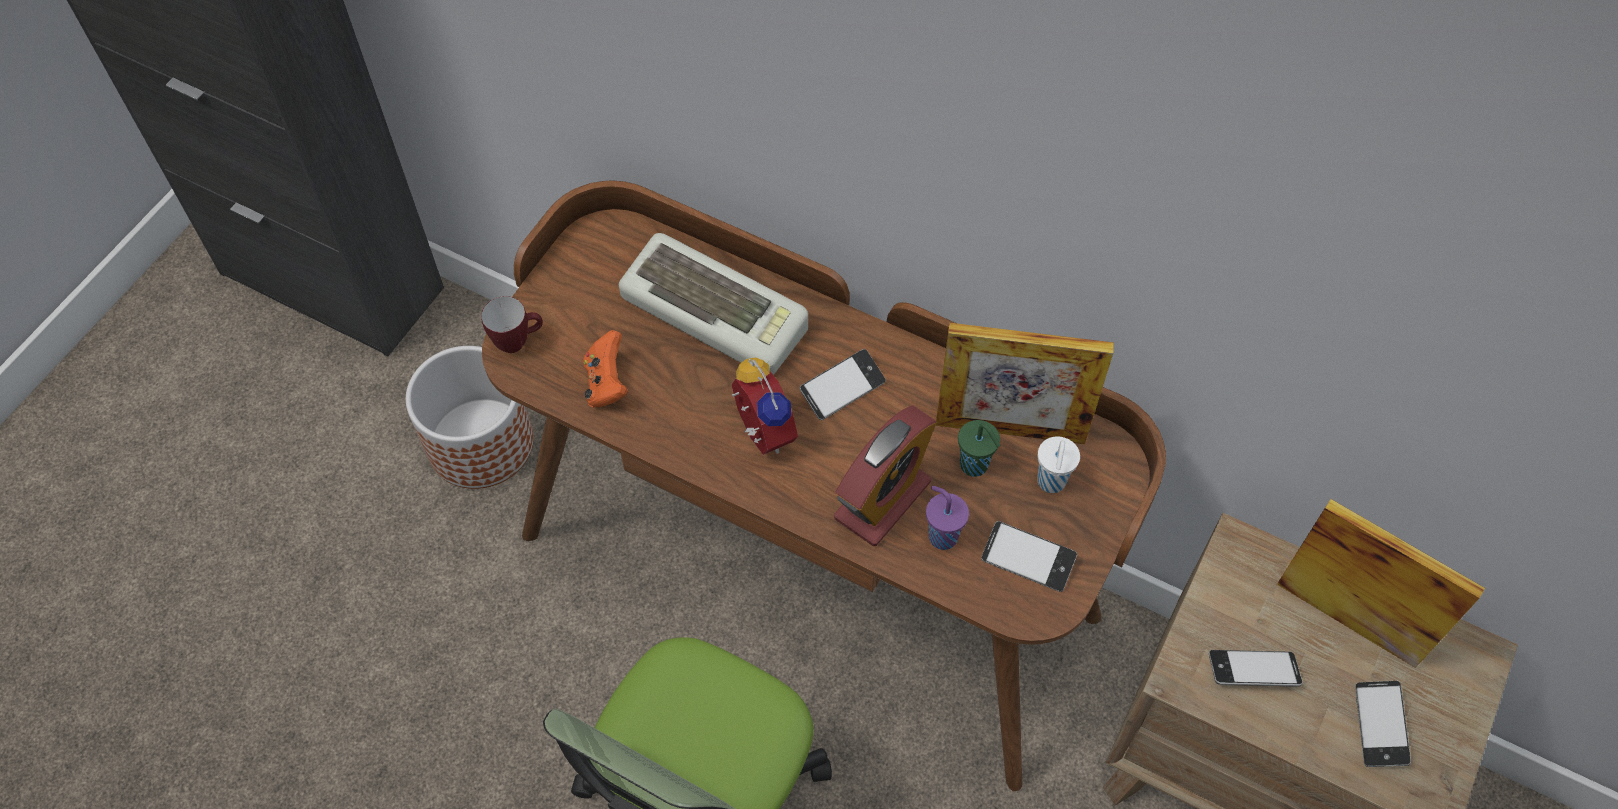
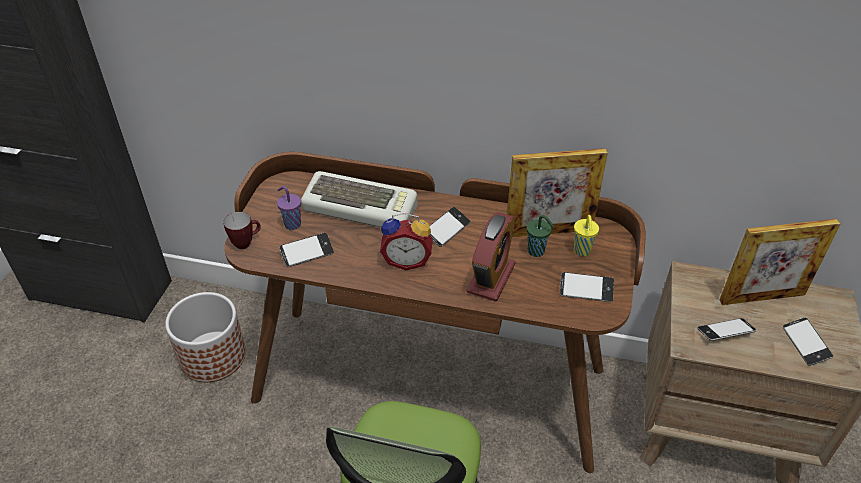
camera: 15 degrees left, 15 degrees down
orange game controller [583,330,628,408] -> phone [279,233,334,267]
alarm clock [731,357,798,455] -> alarm clock turned 135 degrees clockwise [380,213,433,270]
purple cup [926,486,969,550] -> purple cup moved to [277,186,301,230]
white cup [1037,436,1080,493] -> yellow cup [574,215,599,256]
picture frame [1277,499,1485,668] -> picture frame turned 150 degrees clockwise [720,219,840,305]

